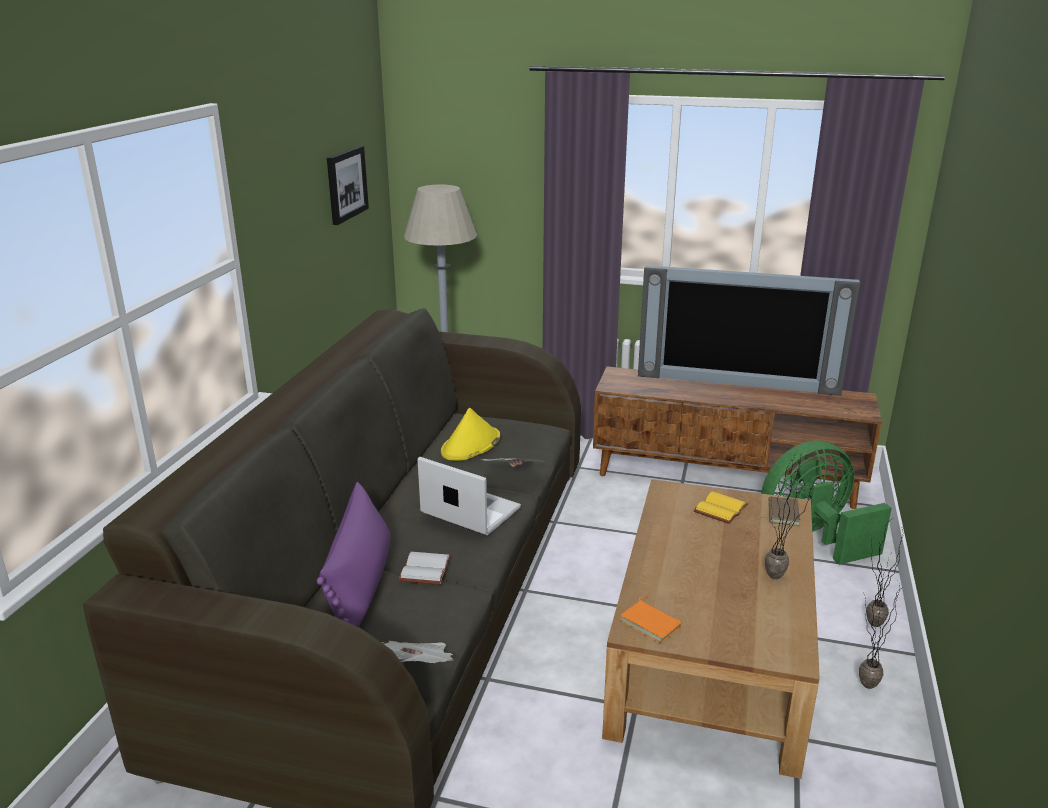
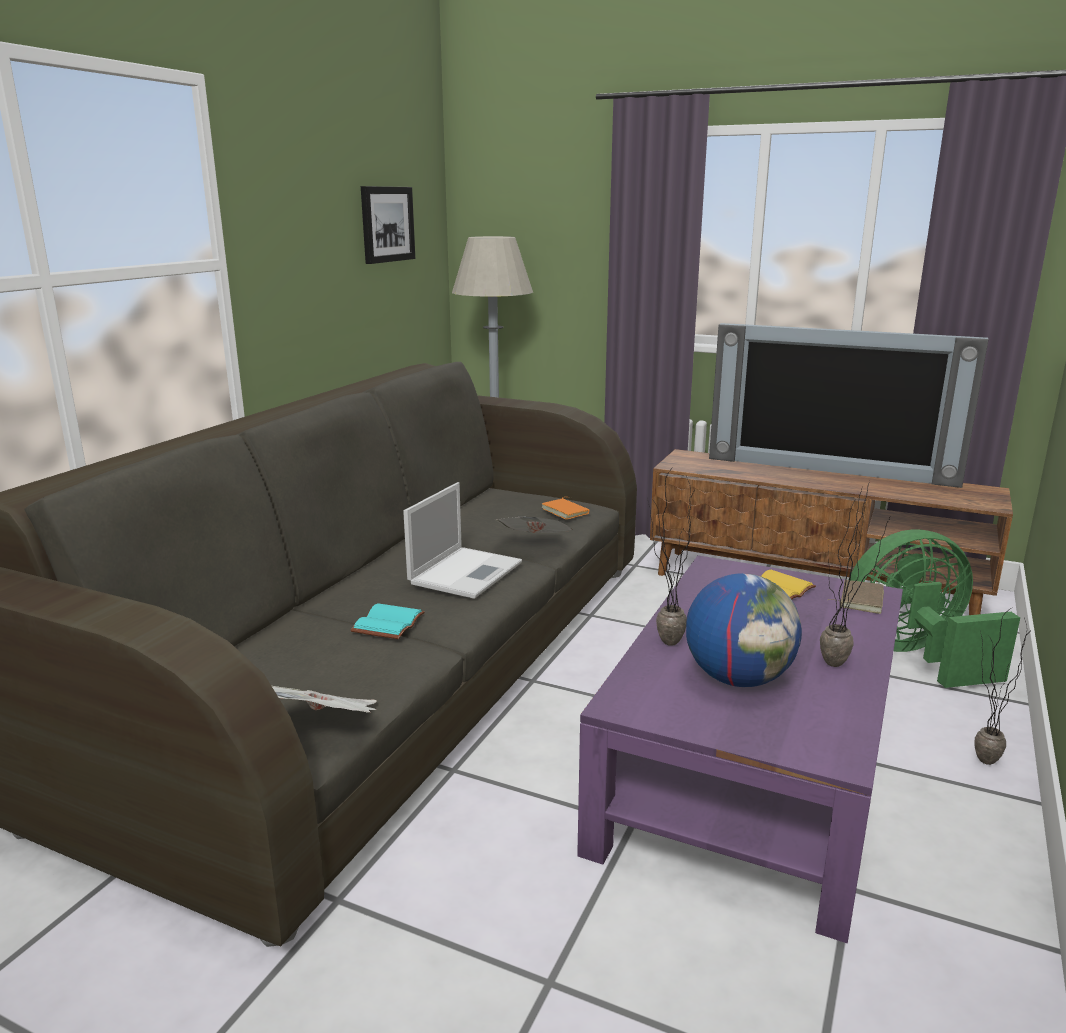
camera: 10 degrees right, 5 degrees down
purple pillow [317,482,391,627] -> none
white book [398,552,451,585] -> turquoise book [350,603,425,639]
laptop [417,457,521,535] -> laptop turned 75 degrees clockwise [403,482,522,599]
yellow hat [441,408,500,461] -> none
brown coffee table [602,479,820,779] -> purple coffee table [577,555,903,943]
orange book [619,596,682,643] -> orange book moved to [542,497,589,520]
potted plant [859,576,902,689] -> potted plant moved to [648,466,695,646]
none -> globe [686,573,802,687]

